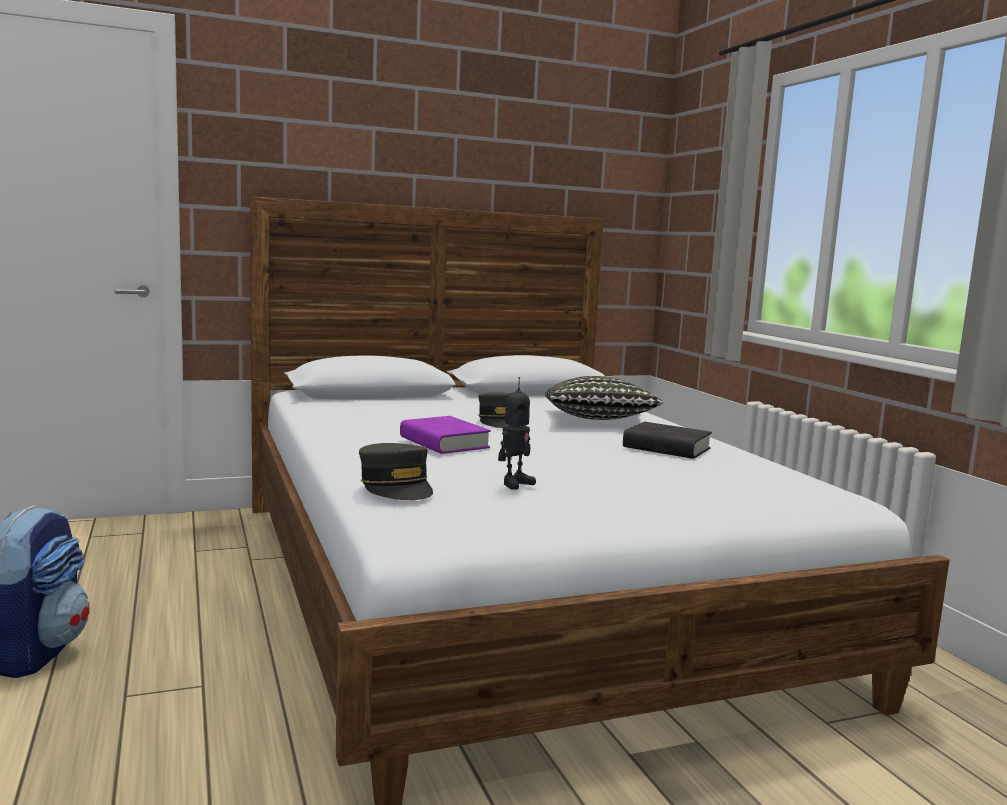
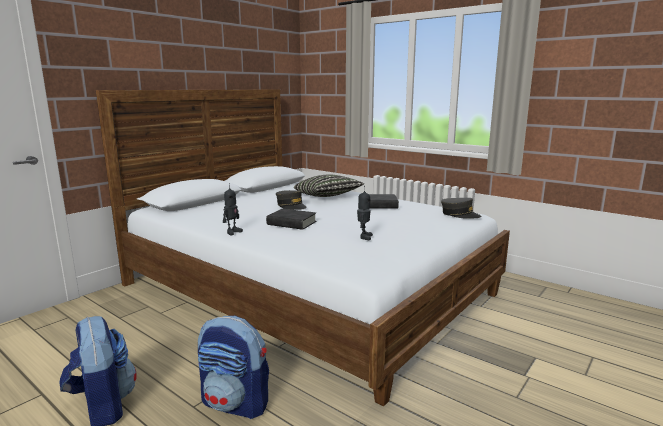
camera: 30 degrees left, 5 degrees up
grey cap [359,443,433,500] -> grey cap moved to [441,198,482,218]
purple book [400,416,491,454] -> black book [266,208,316,230]
none -> backpack [198,316,269,419]
none -> toy robot [223,183,243,235]

